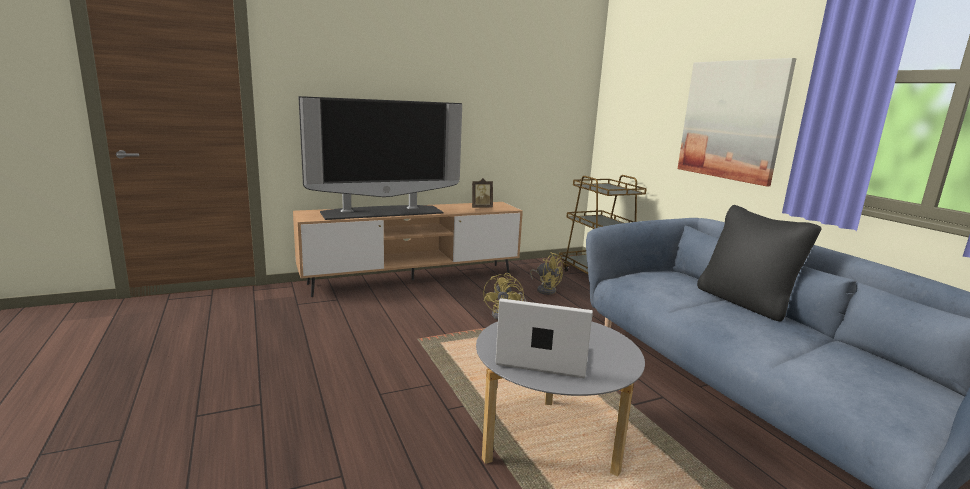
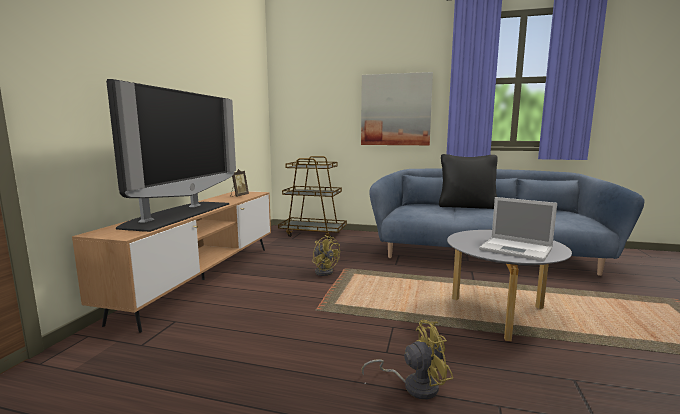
camera: 50 degrees left, 5 degrees down
laptop [495,298,593,378] -> laptop turned 105 degrees counterclockwise [479,197,557,261]
yellow fan [530,252,564,295] -> yellow fan moved to [362,320,453,400]

